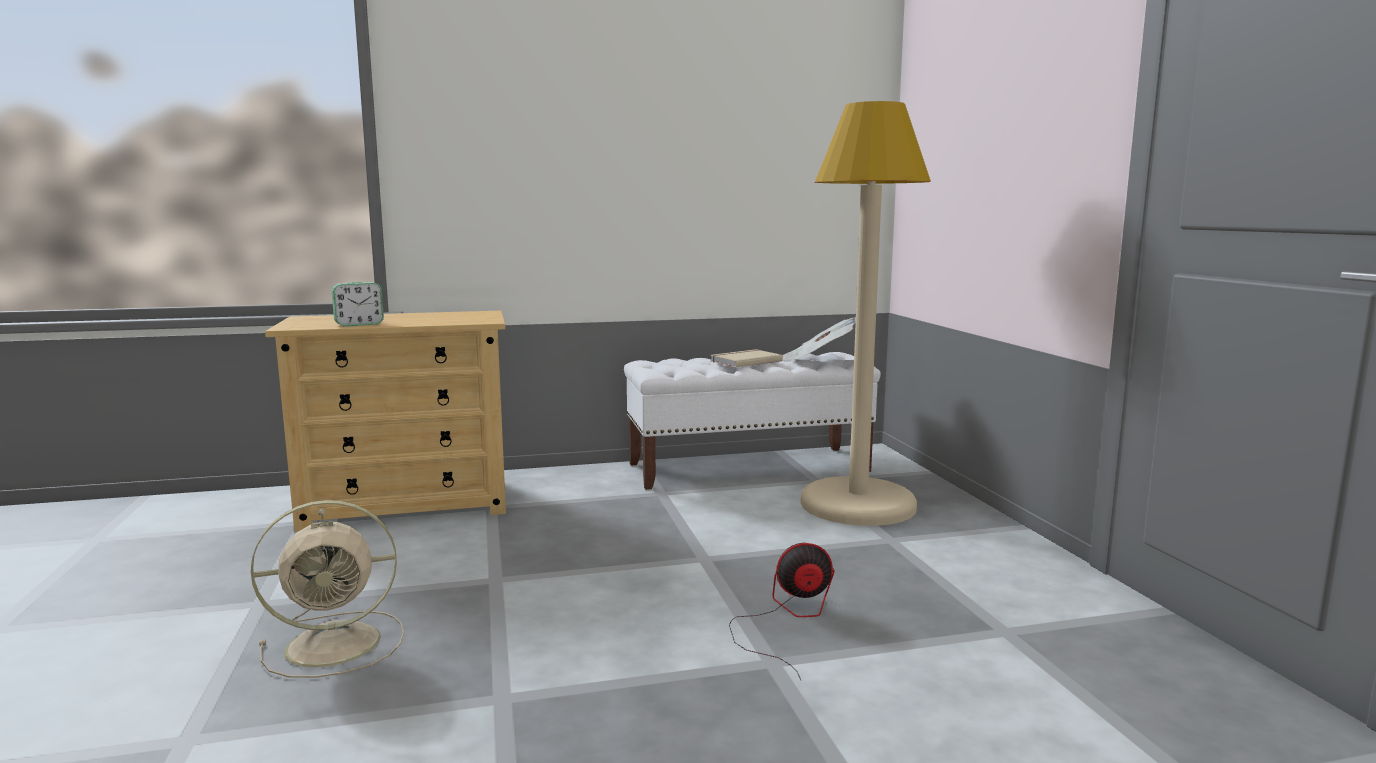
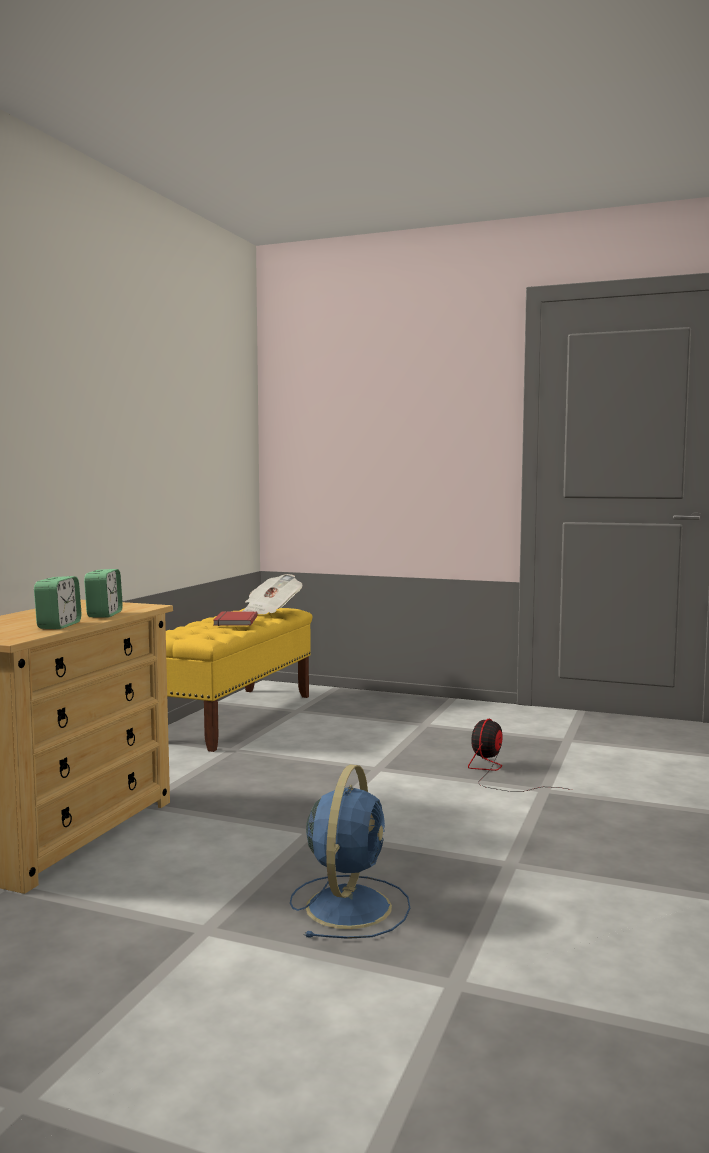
camera: 55 degrees left, 5 degrees down
beige fan [251,500,404,678] -> blue fan [290,765,410,939]
white bench [624,352,881,490] -> yellow bench [166,608,312,752]
beige book [710,349,783,367] -> red book [213,611,258,626]
beige floor lamp [801,101,931,526] -> none
none -> alarm clock [84,569,123,618]

